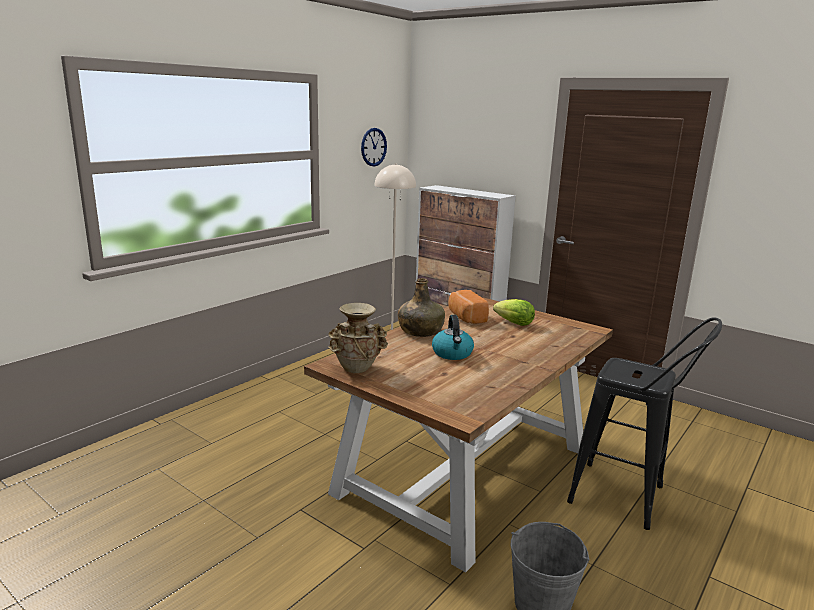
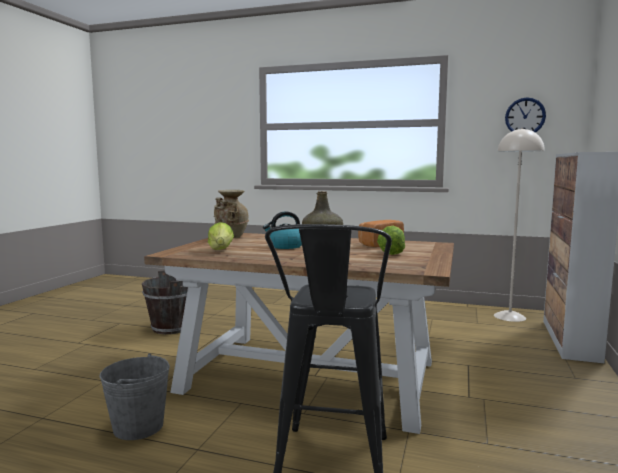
camera: 70 degrees right, 10 degrees down
none -> brown bucket [142,270,188,334]
none -> lettuce [208,222,234,250]

